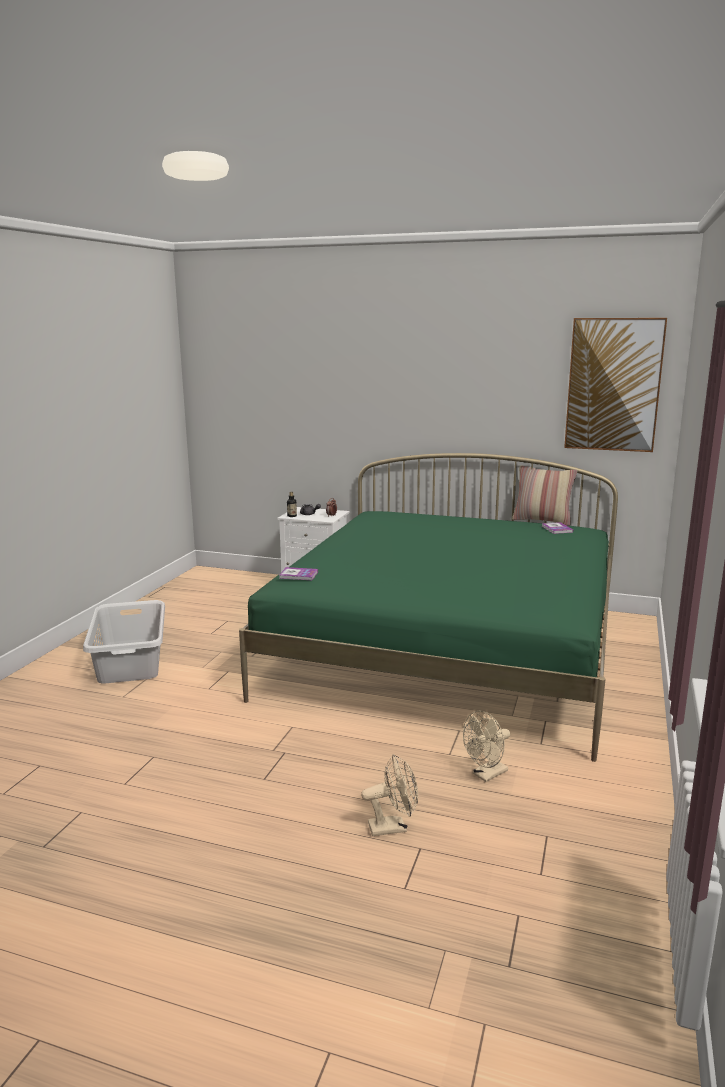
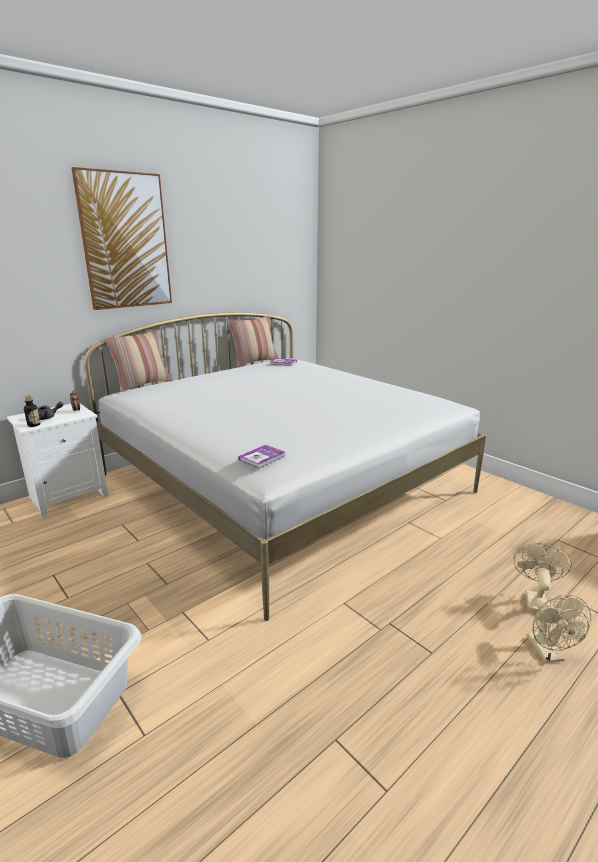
camera: 60 degrees left, 5 degrees up
green bed [239,453,618,762] -> white bed [84,312,487,621]
beige fan [463,711,510,782] -> beige fan moved to [527,595,591,663]
picture [564,318,667,452] -> picture moved to [72,167,172,310]
none -> pillow [105,330,171,392]

